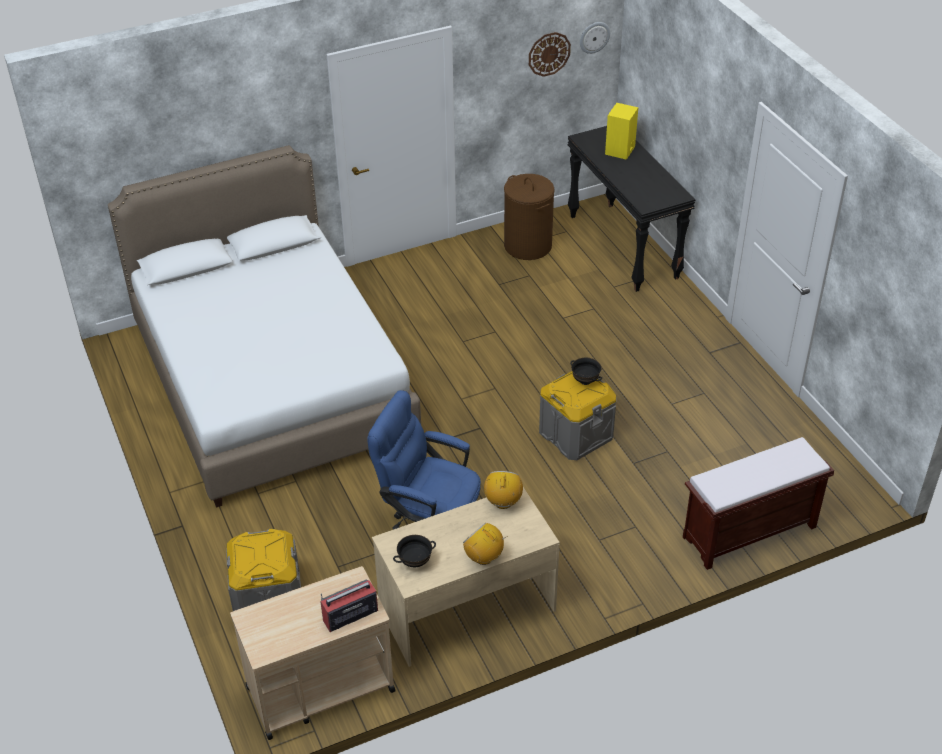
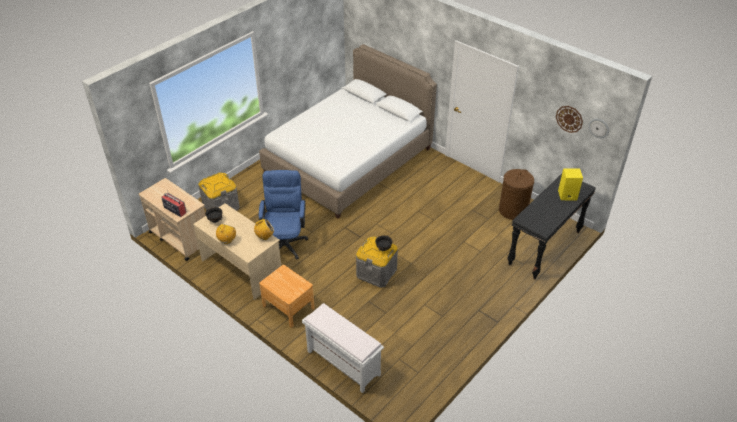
camera: 65 degrees right, 0 degrees up
brown bench [683,437,834,570] -> white bench [302,303,384,393]
none -> brown nightstand [259,265,315,328]

